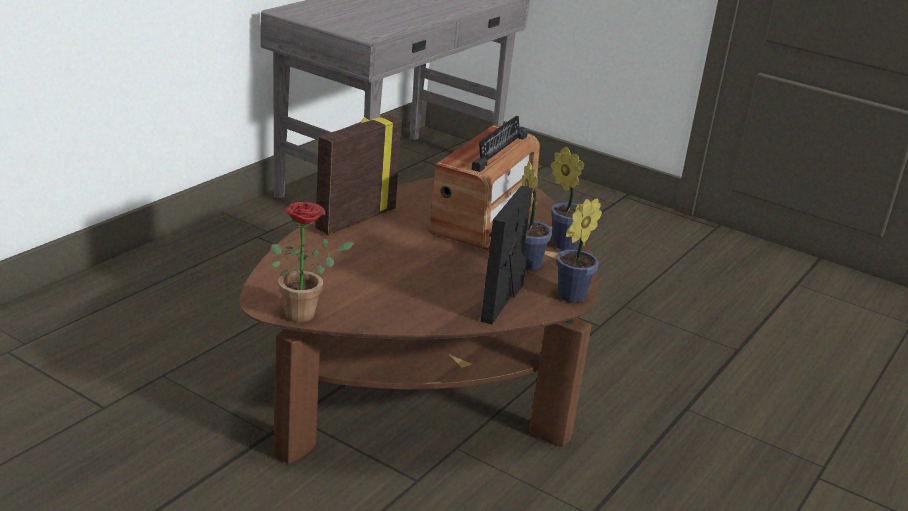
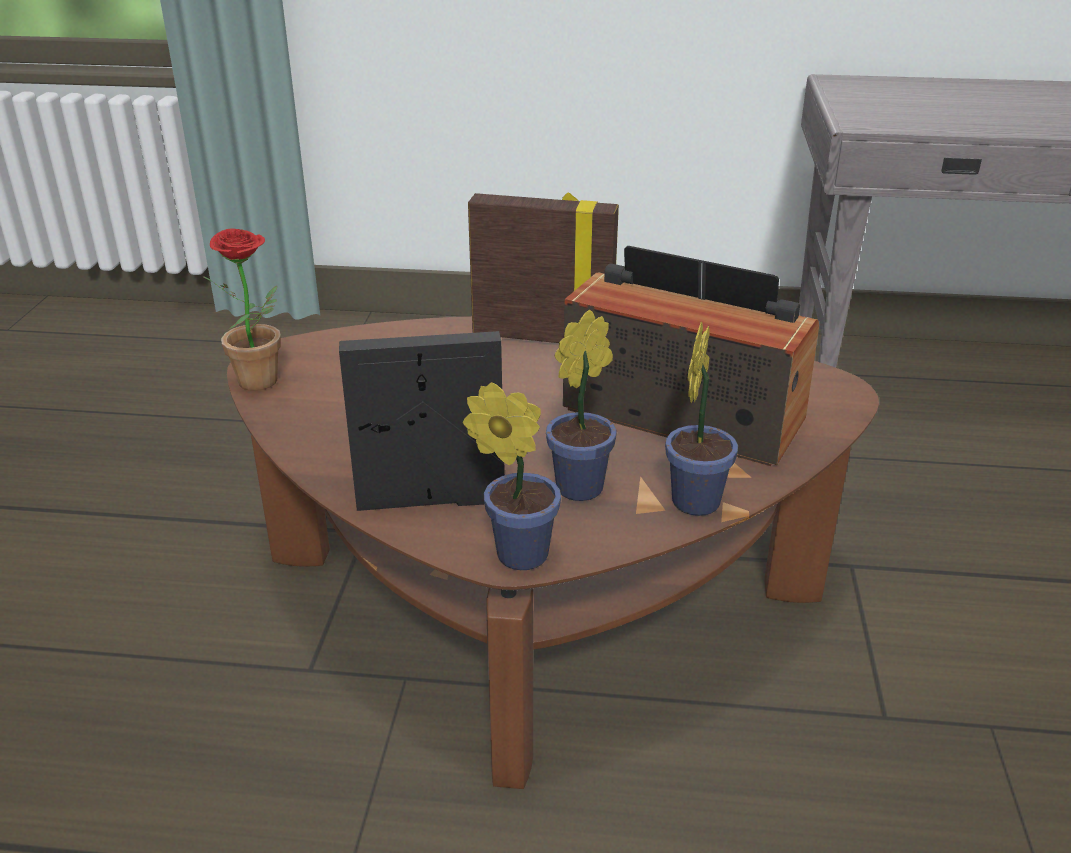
camera: 65 degrees right, 5 degrees up
radio [429,116,540,250] -> radio turned 150 degrees counterclockwise [563,246,819,466]

